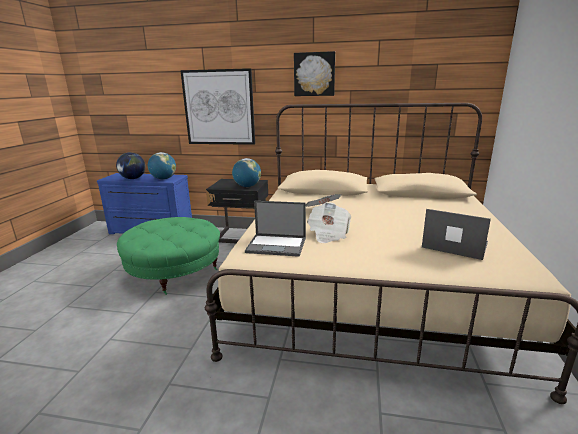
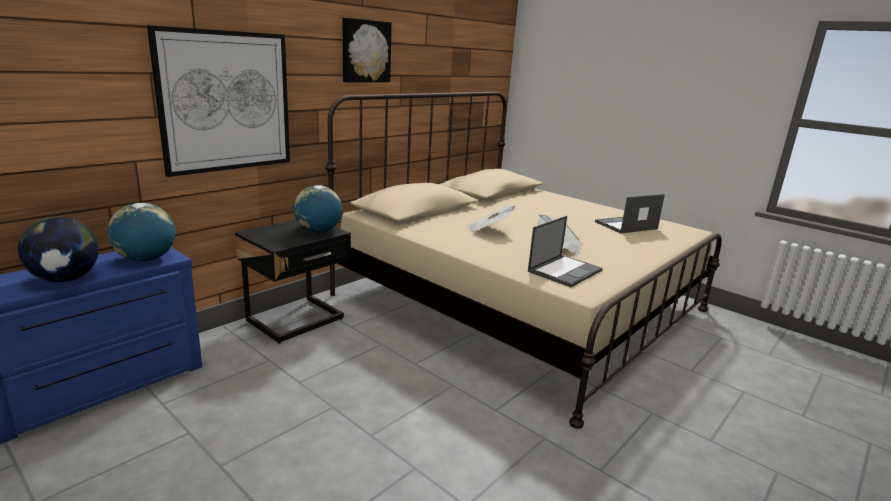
camera: 60 degrees left, 0 degrees up
green ottoman [117,217,220,295] -> none

